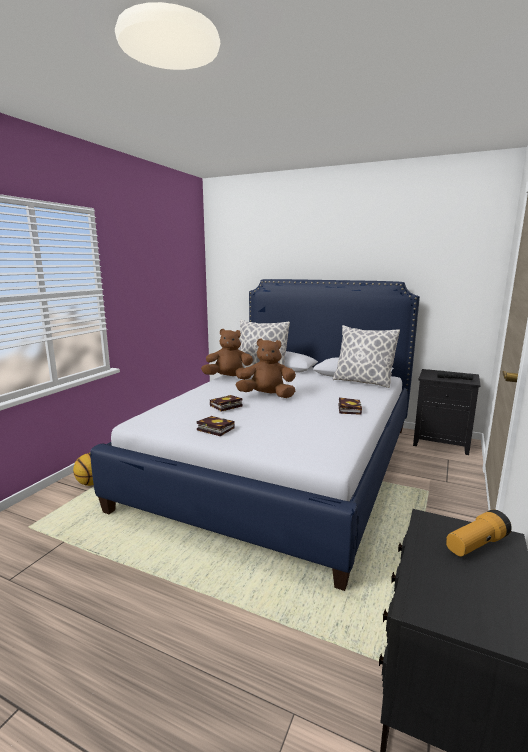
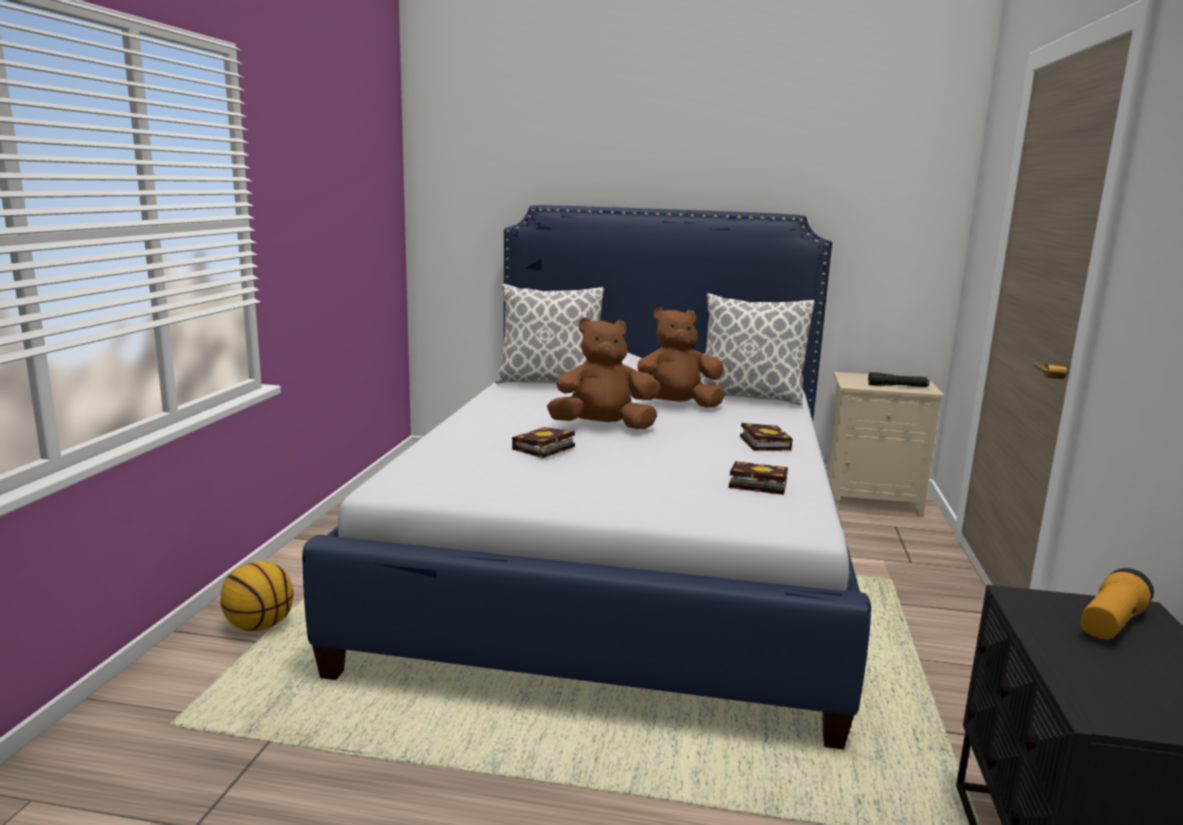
camera: 15 degrees left, 0 degrees up
book [197,416,235,436] -> book moved to [729,461,788,495]
brown plush toy [201,329,253,380] -> brown plush toy moved to [630,307,725,408]
black nightstand [413,369,481,455] -> beige nightstand [827,372,944,517]

